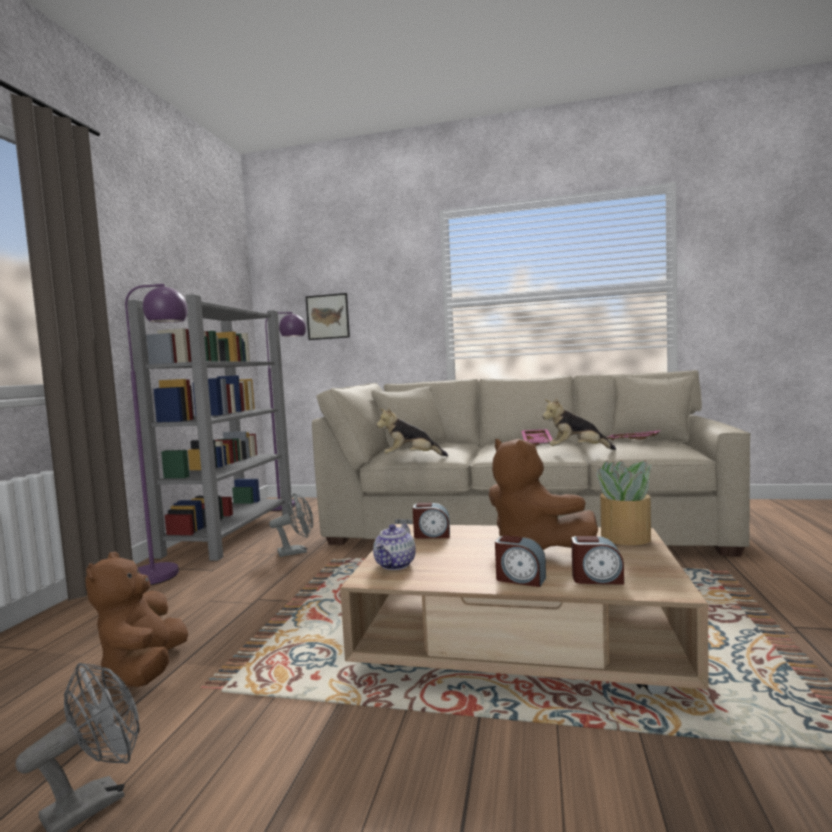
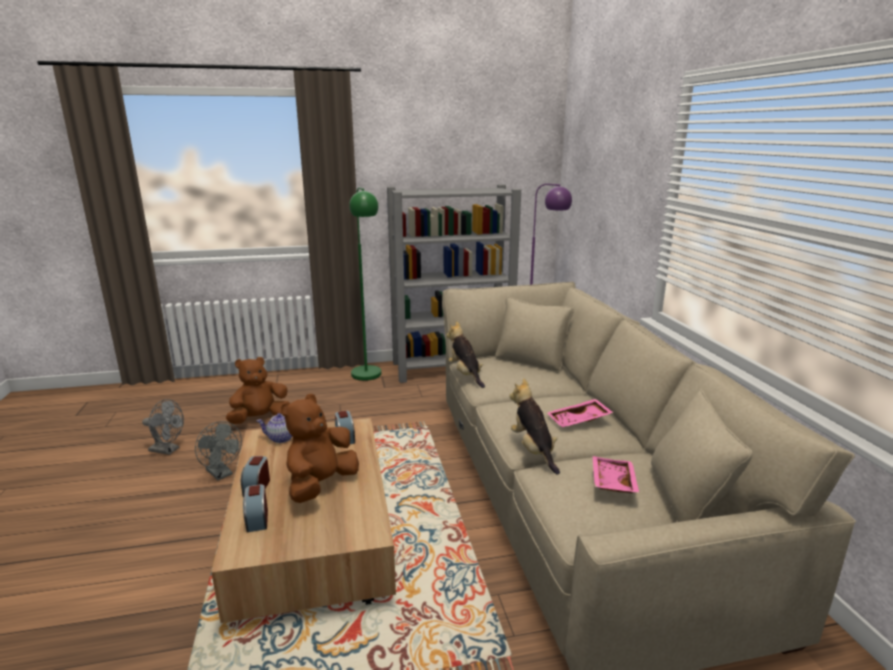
camera: 65 degrees right, 15 degrees up
purple floor lamp [125,284,188,585] -> green floor lamp [349,187,381,381]
grey fan [269,493,313,557] -> grey fan moved to [195,421,242,480]
picture [306,293,350,340] -> none
potted plant [592,460,652,545] -> none

